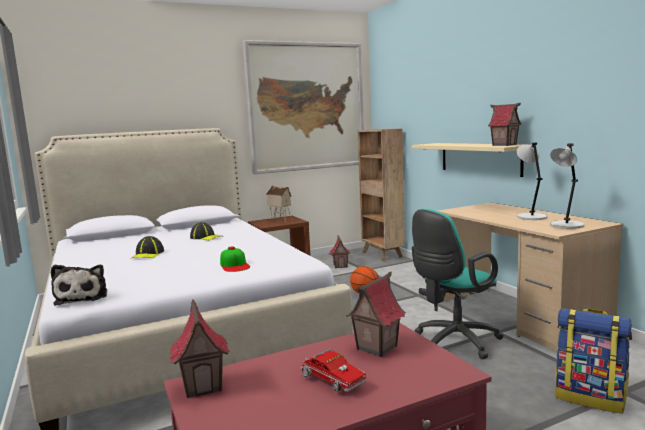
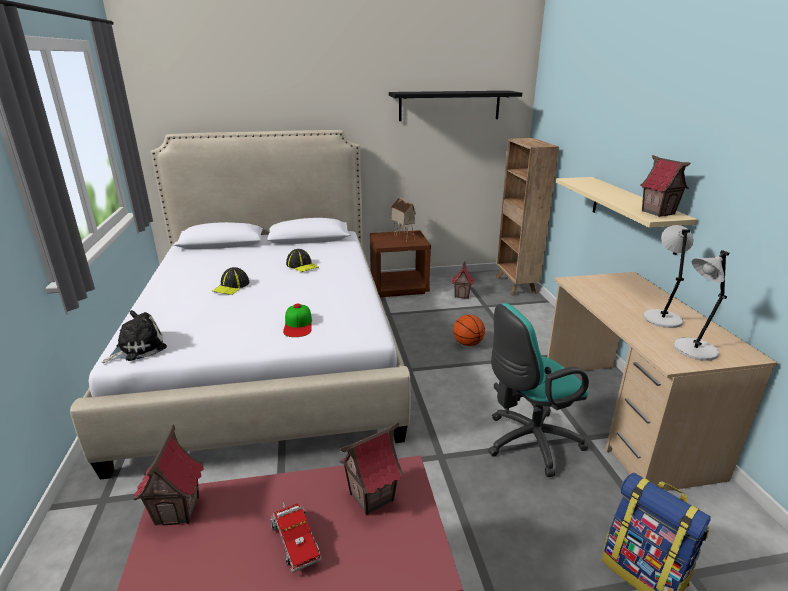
camera: 15 degrees right, 15 degrees up
plush toy [51,265,107,306] -> plush toy turned 135 degrees counterclockwise [102,310,167,363]
picture [242,40,364,174] -> black shelf [389,91,522,121]

